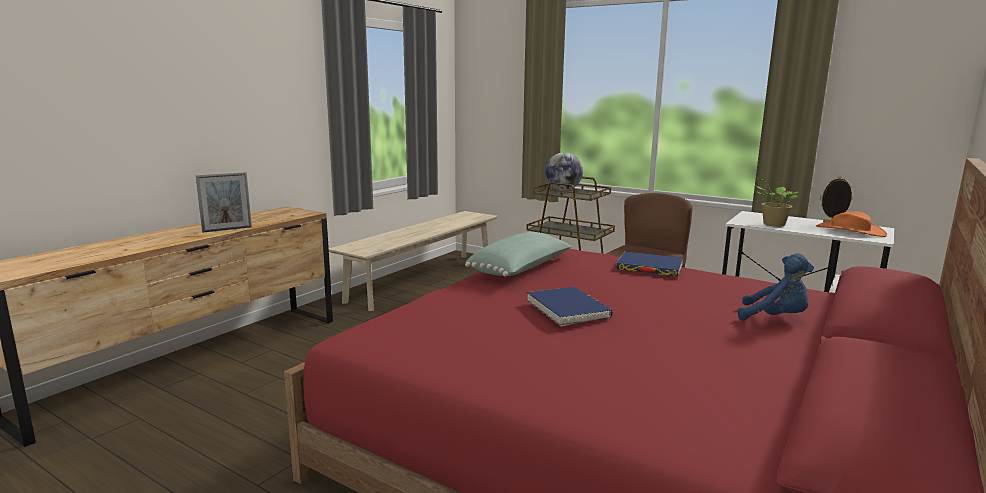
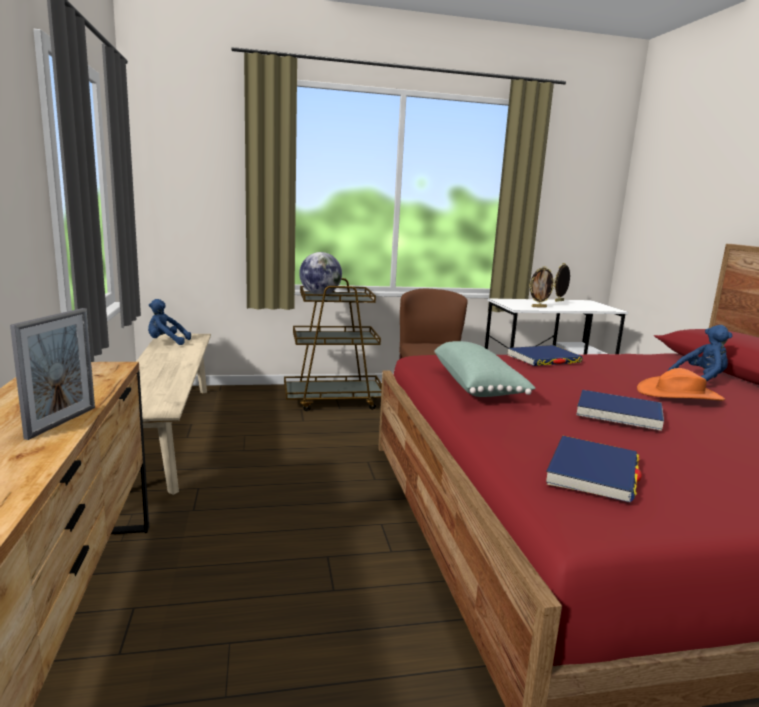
camera: 45 degrees left, 0 degrees up
potted plant [754,178,798,227] -> picture frame [529,266,555,308]
orange hat [816,211,887,237] -> orange hat moved to [637,368,725,401]
none -> blue plush toy [148,299,191,345]
none -> blue book [546,435,642,503]

